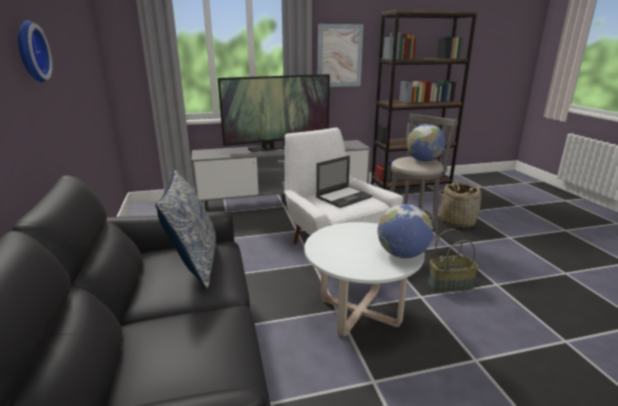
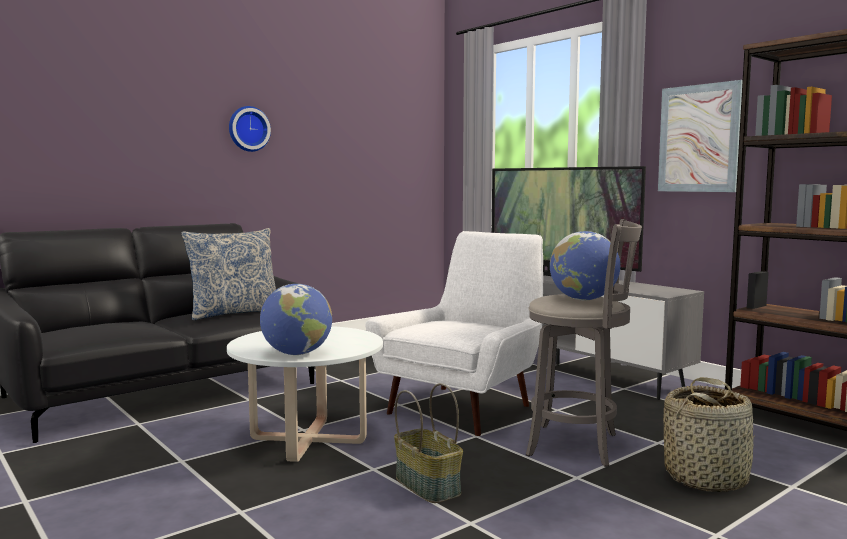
camera: 65 degrees right, 15 degrees down
laptop [316,155,372,208] -> none

